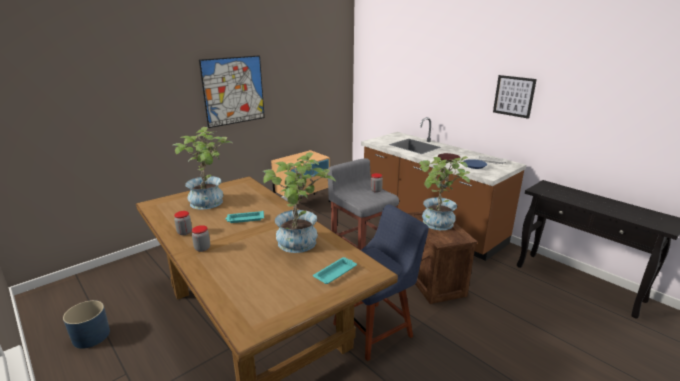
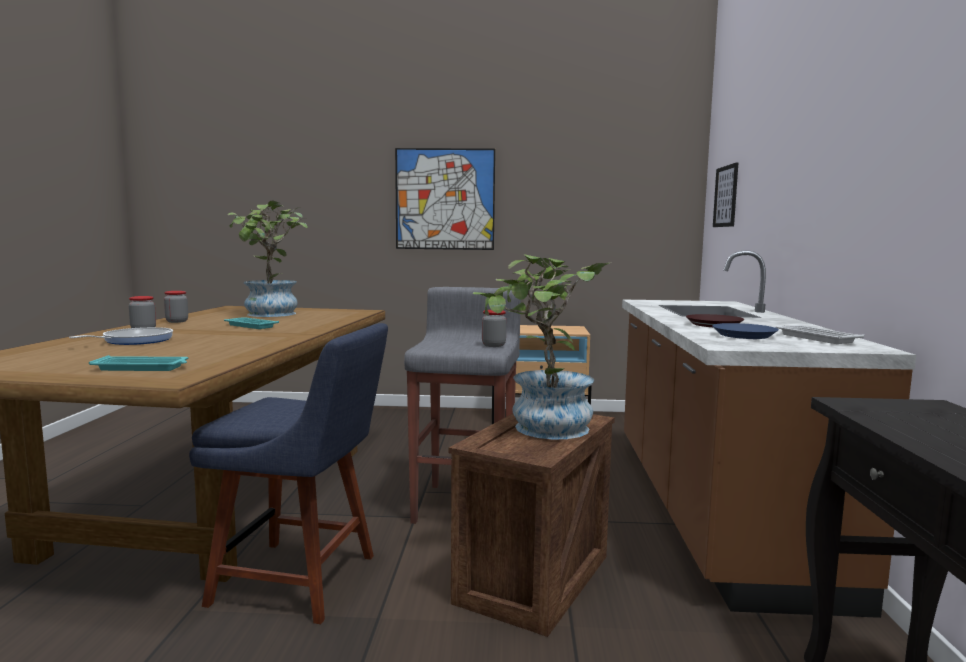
camera: 45 degrees right, 15 degrees down
blue planter [63,300,110,349] -> none
potted plant [263,152,336,253] -> none
picture [493,75,537,119] -> picture moved to [713,163,738,227]
none -> frying pan [69,327,173,345]

